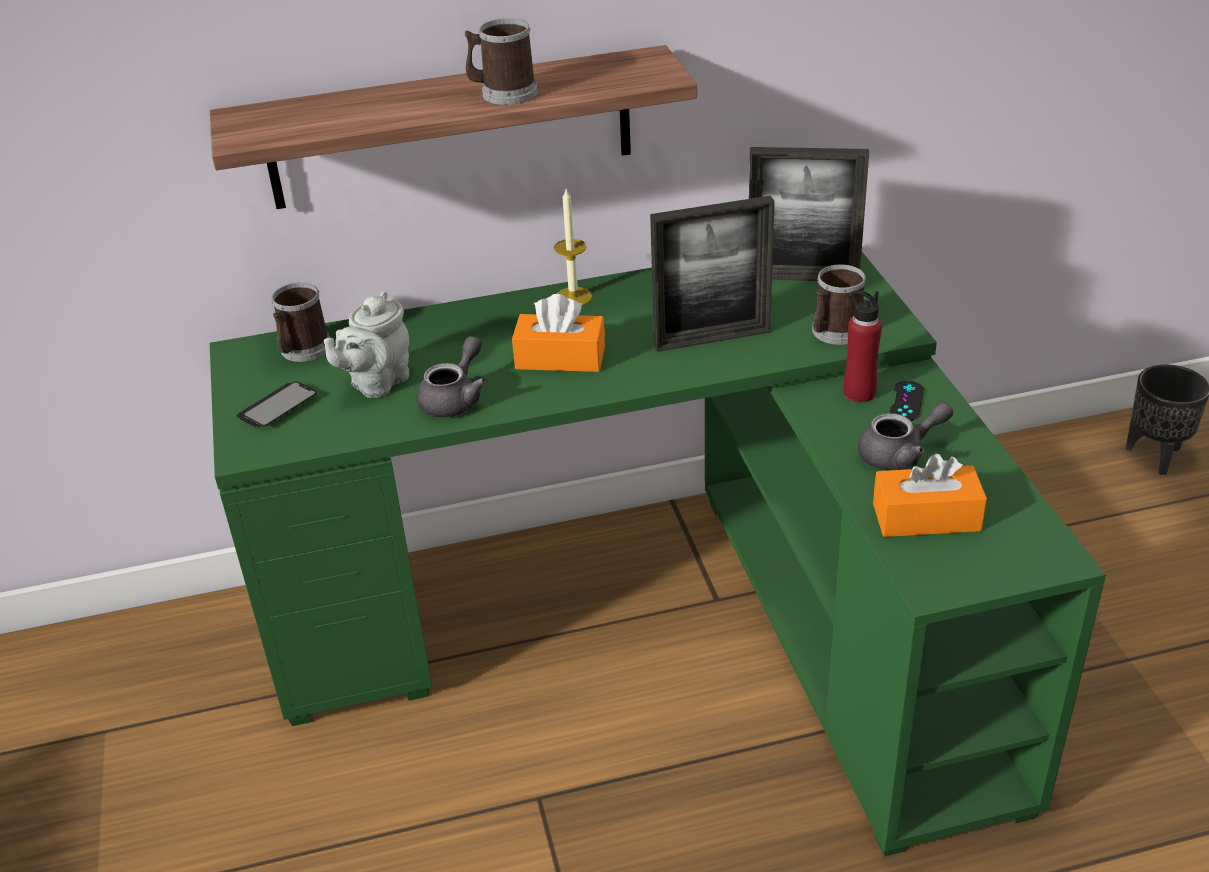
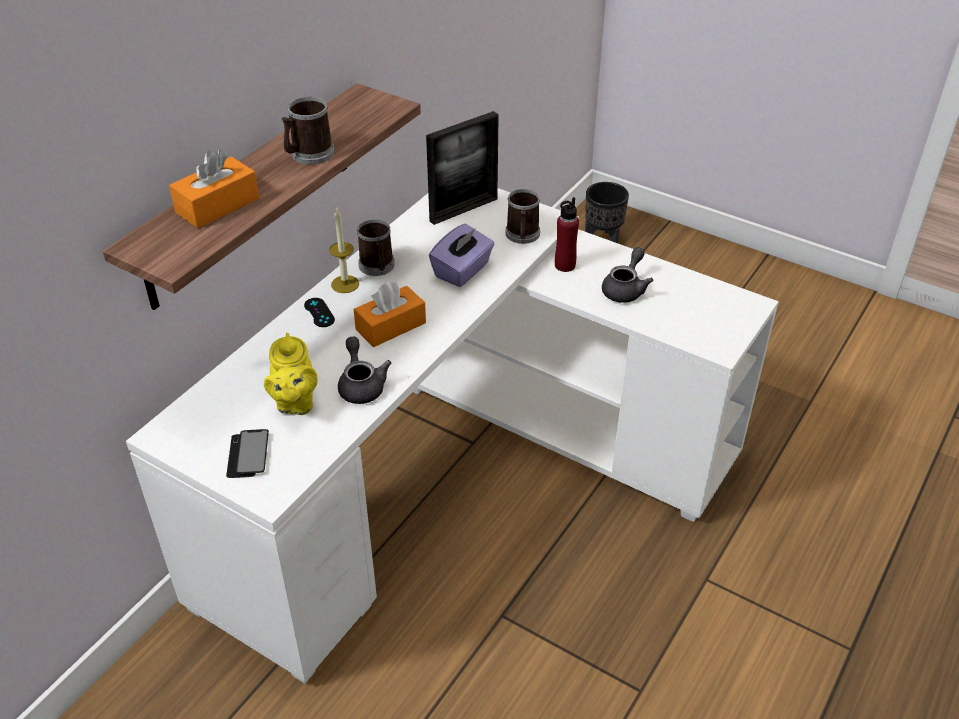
camera: 45 degrees left, 5 degrees up
green desk [210,252,1106,857] -> white desk [126,188,779,684]
mug [271,283,330,362] -> mug moved to [357,219,395,276]
grey teapot [324,291,409,398] -> yellow teapot [264,333,318,415]
picture frame [650,196,775,352] -> purple tissue box [429,224,494,287]
orange tissue box [873,454,987,537] -> orange tissue box moved to [169,150,259,228]
black game controller [890,381,924,421] -> black game controller moved to [304,298,335,327]

